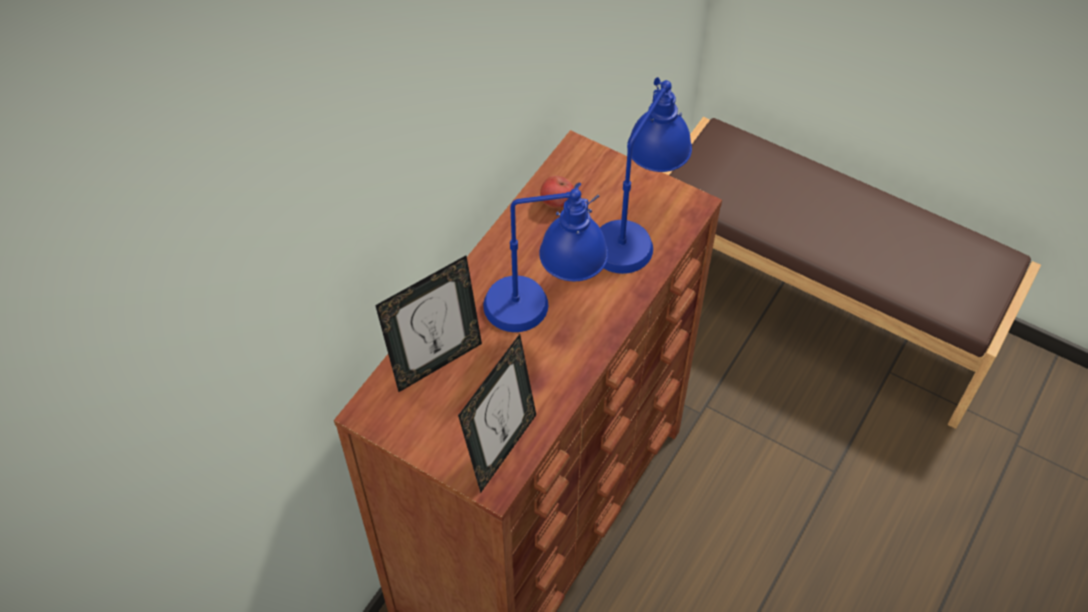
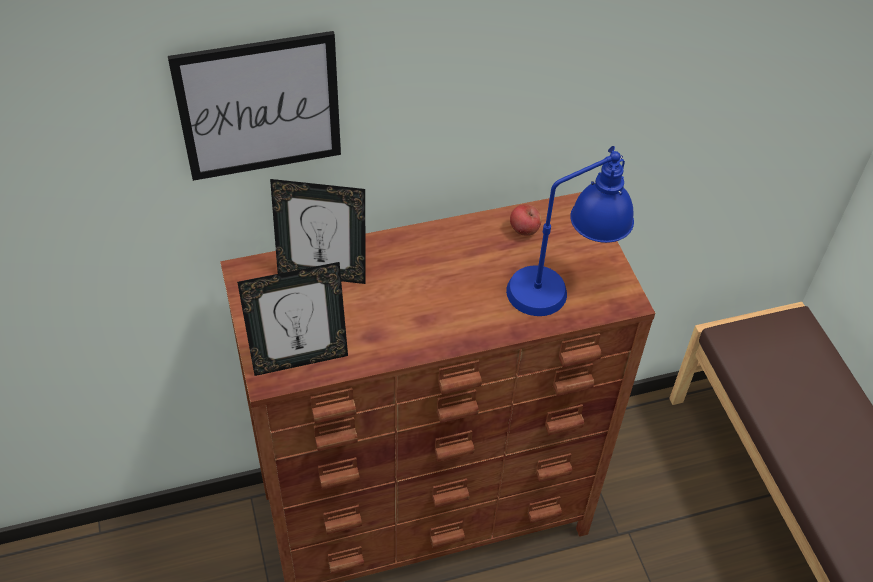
camera: 40 degrees right, 5 degrees down
blue table lamp [483,182,608,332] -> none
none -> picture [168,31,341,181]

